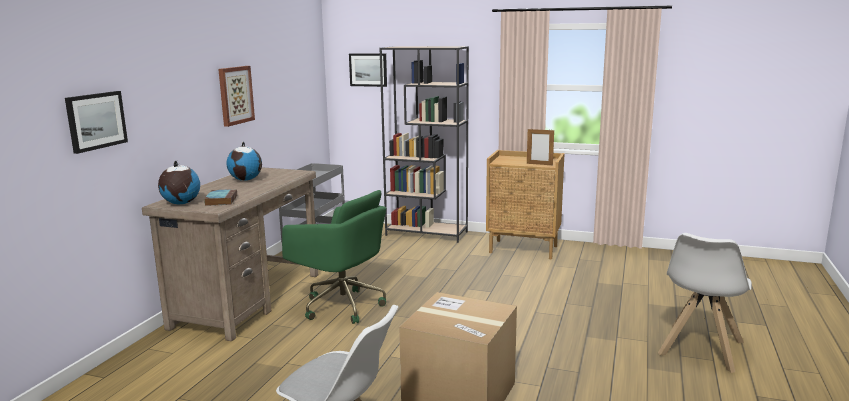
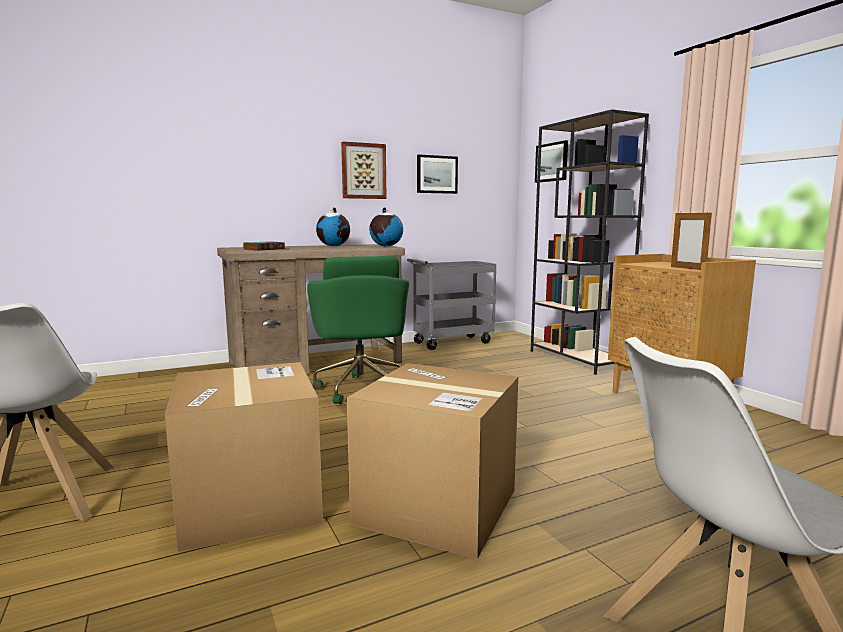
camera: 45 degrees right, 5 degrees down
picture [65,91,128,154] -> picture moved to [417,154,458,194]
globe [158,161,200,205] -> globe moved to [369,207,403,246]
none -> cardboard box [347,363,518,559]

